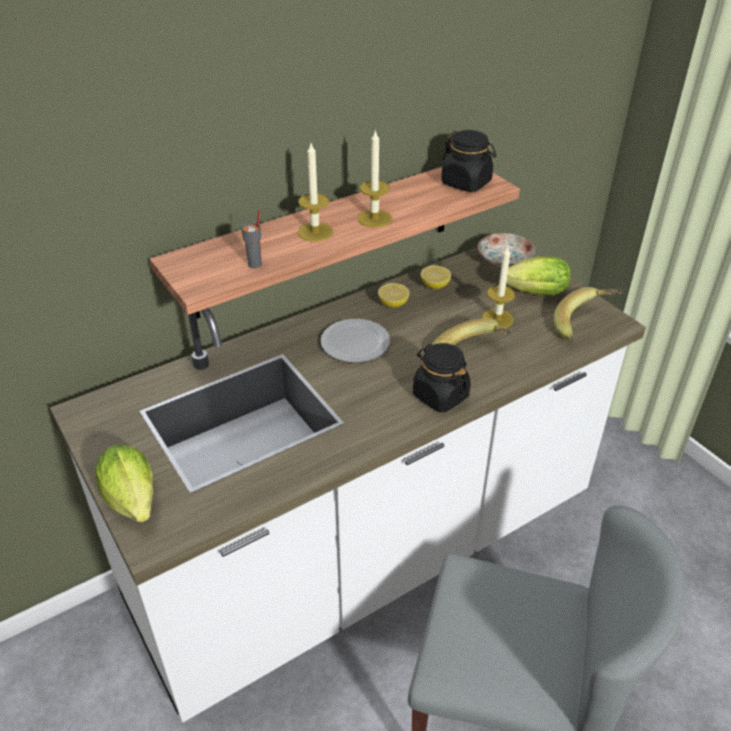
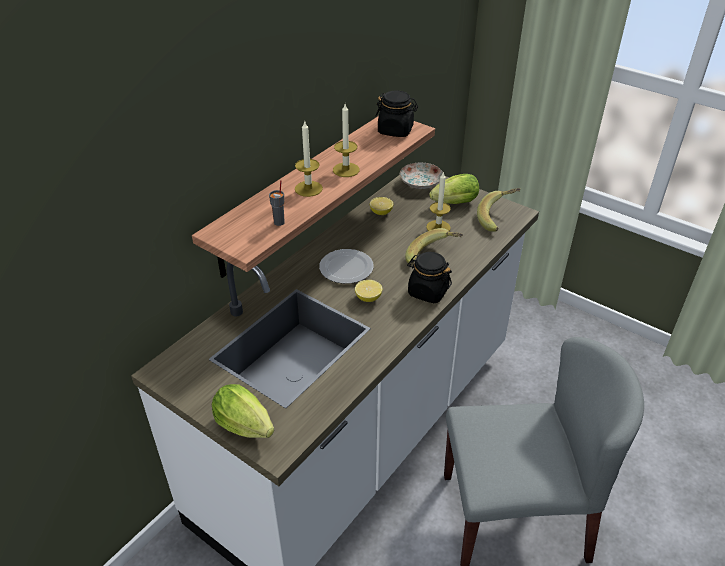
camera: 20 degrees left, 0 degrees up
lemon [378,283,410,308] -> lemon moved to [355,280,382,302]

